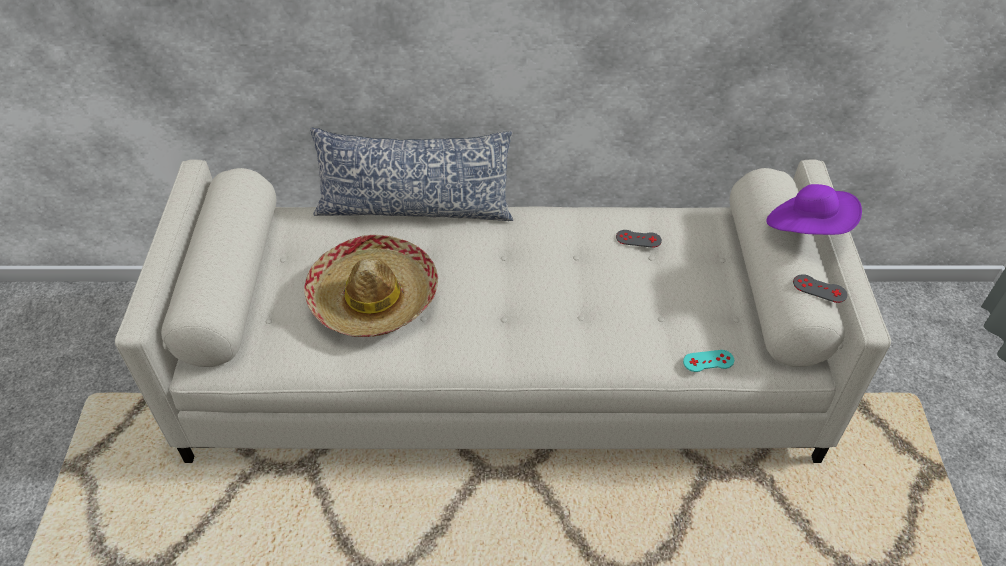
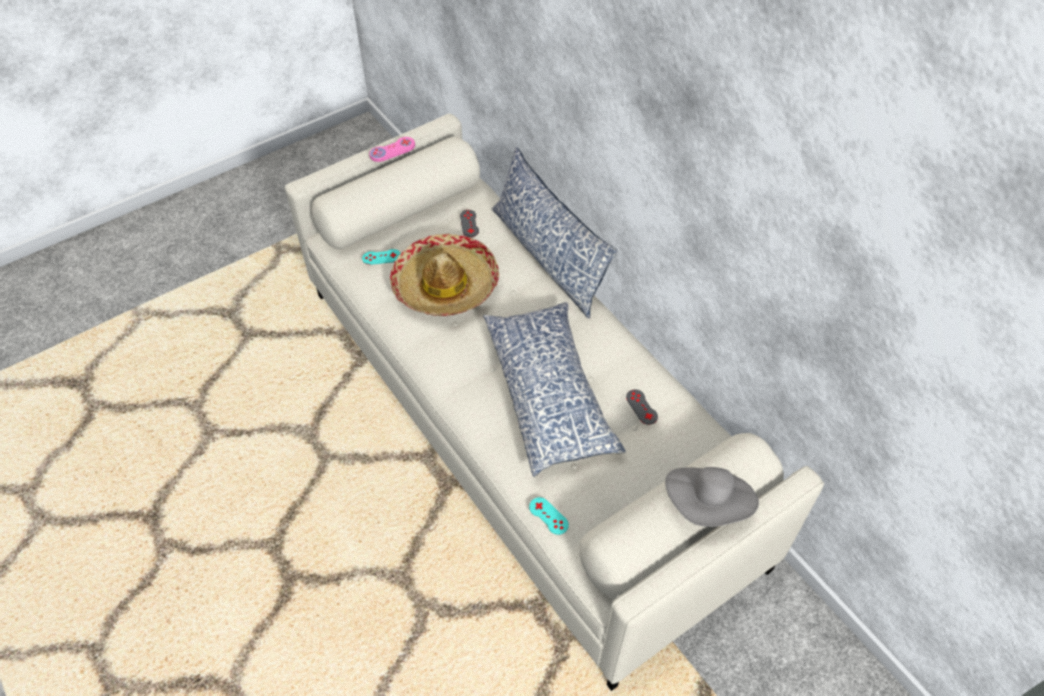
camera: 55 degrees right, 5 degrees up
purple hat [766,184,862,235] -> grey hat [665,467,759,527]
grey game controller [793,274,847,303] -> grey game controller moved to [460,210,479,237]
none -> turquoise game controller [362,249,401,265]
none -> pink game controller [369,137,415,162]
none -> pillow [483,302,626,477]

